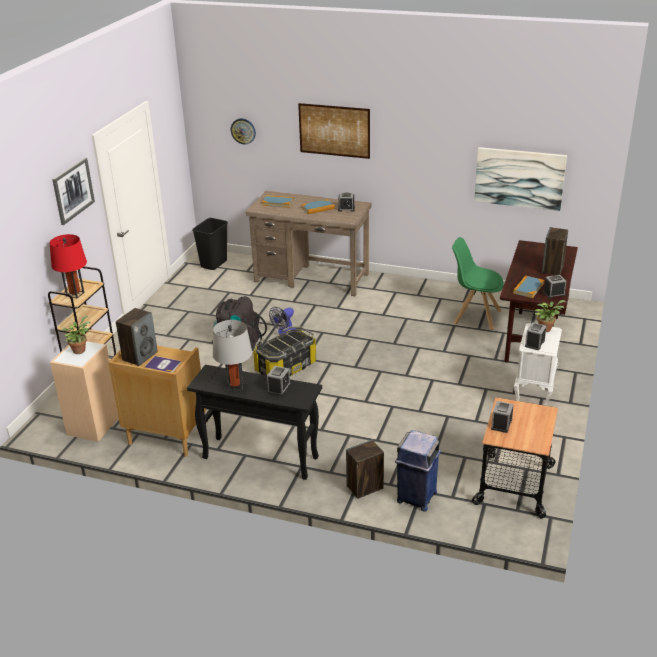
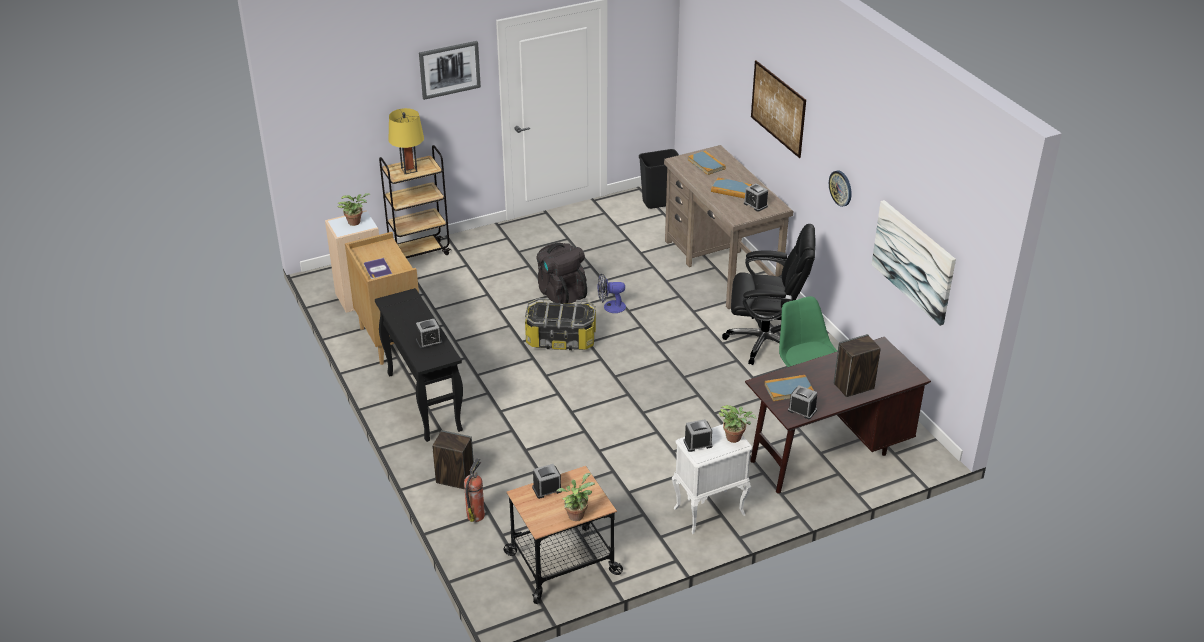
camera: 45 degrees right, 5 degrees up
red table lamp [50,234,87,298] -> yellow table lamp [388,108,424,174]
speaker [116,308,158,366] -> none
grey table lamp [213,320,252,391] -> none
wall clock [231,118,256,144] -> wall clock moved to [829,170,852,207]
blue trash can [395,430,441,512] -> fire extinguisher [464,458,485,522]
none -> potted plant [557,473,595,521]
none -> black office chair [722,224,815,365]

